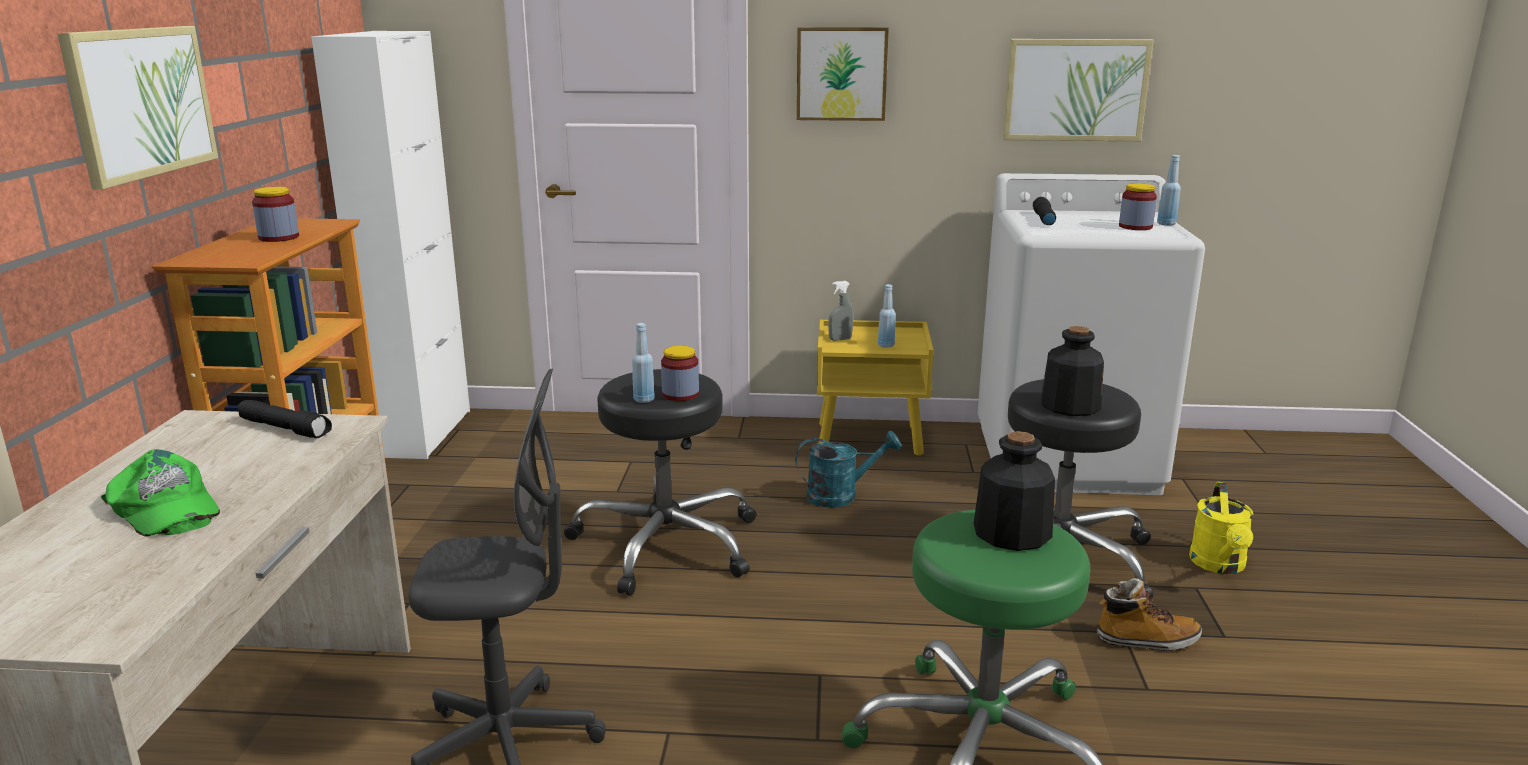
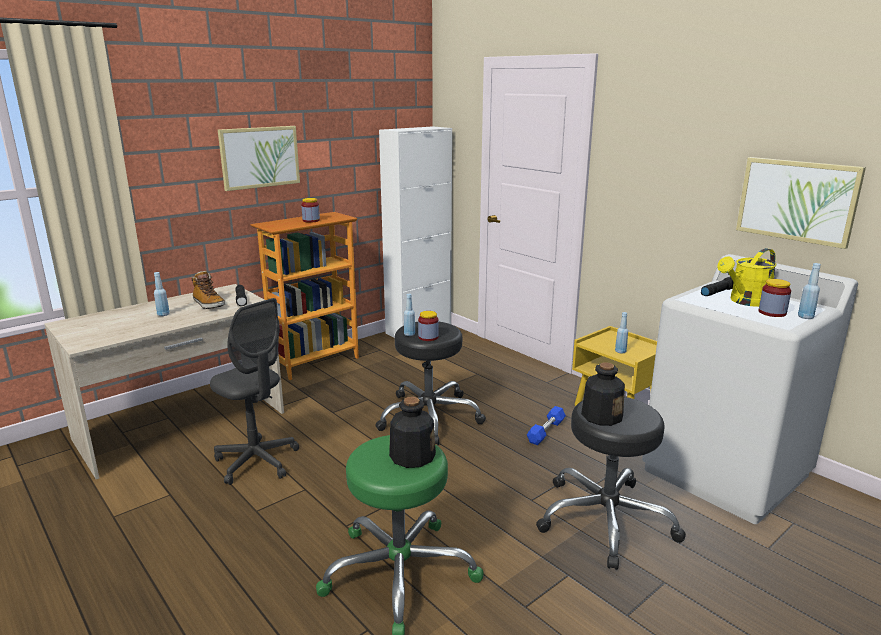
camera: 45 degrees right, 0 degrees up
green cap [101,449,220,537] -> blue bottle [154,272,170,316]
turquoise watering can [795,431,901,508] -> blue dumbbell [527,406,566,445]
picture [797,27,889,121] -> none
grey spray bottle [828,281,853,341] -> none
boot [1097,578,1202,651] -> boot moved to [192,271,225,309]
yellow watering can [1189,482,1254,574] -> yellow watering can moved to [717,248,777,307]

